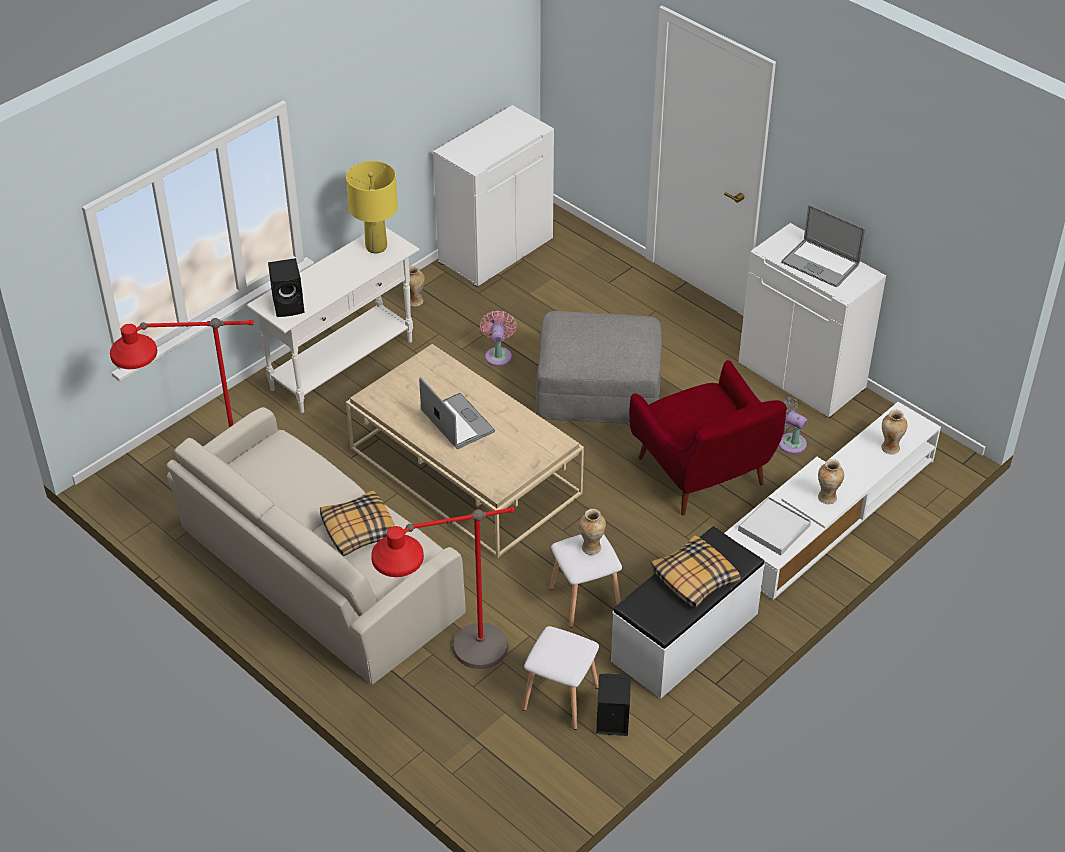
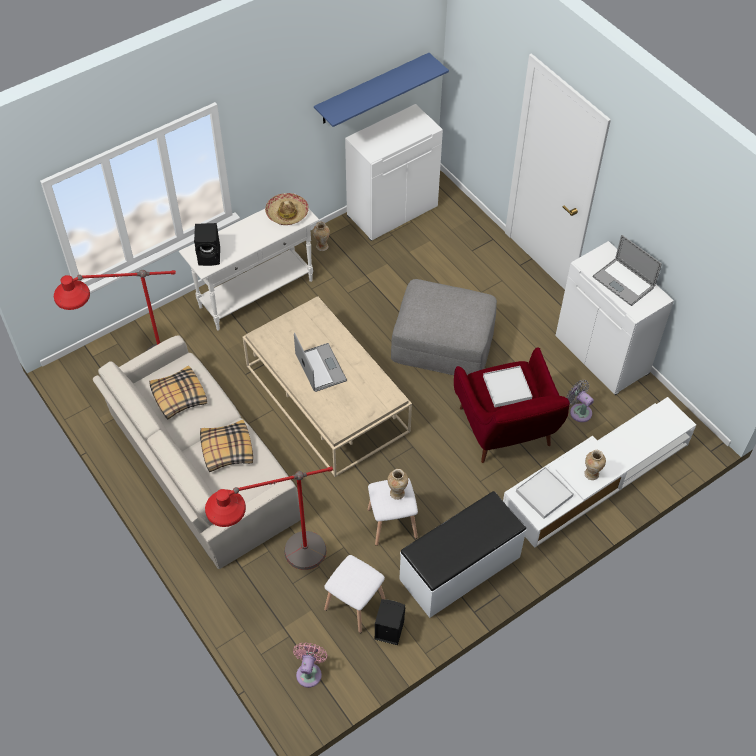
camera: 10 degrees right, 10 degrees up
yellow table lamp [346,161,398,254] -> hat [265,193,309,225]
pink fan [480,310,517,366] -> pink fan moved to [293,643,327,688]
pillow [650,536,741,608] -> pillow moved to [149,366,207,419]
vase [881,410,907,454] -> none
none -> blue shelf [314,53,449,127]
none -> white tray [483,366,532,407]

